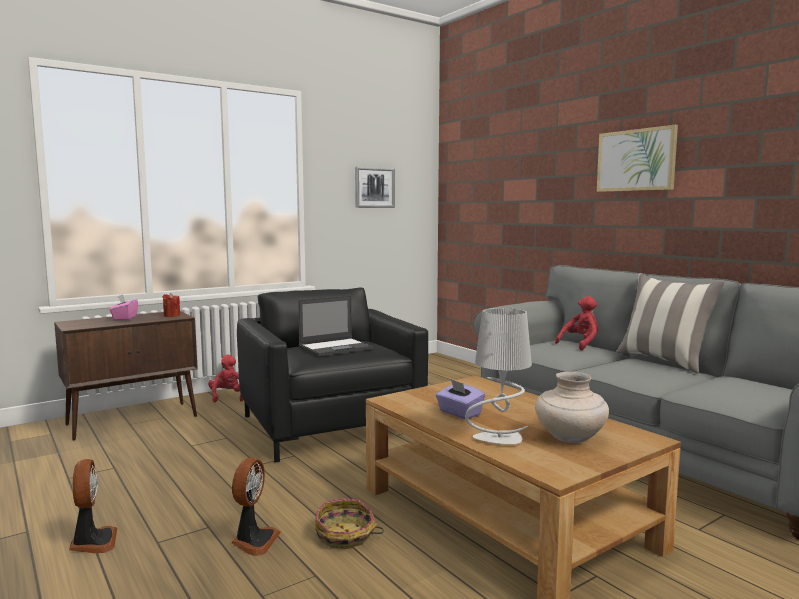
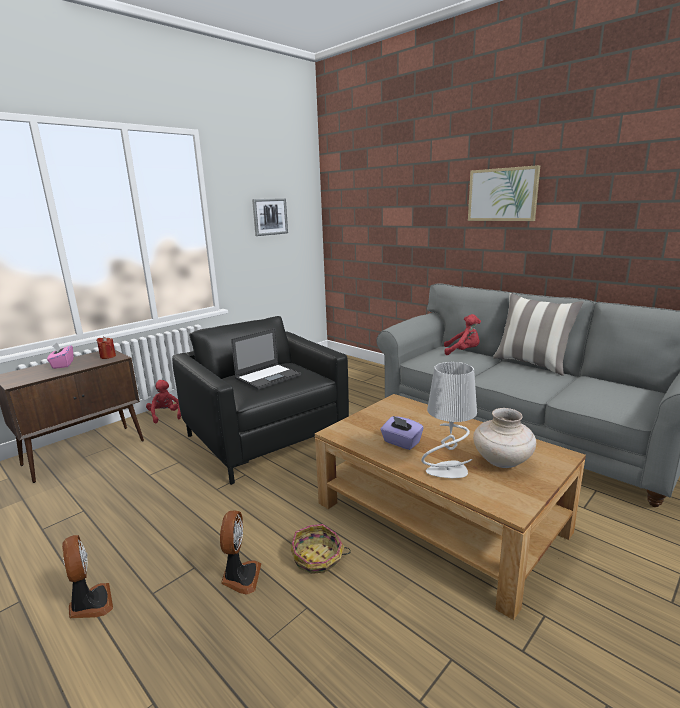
camera: 10 degrees left, 10 degrees up
red plush toy [555,296,598,350] -> red plush toy turned 60 degrees clockwise [444,314,481,355]

